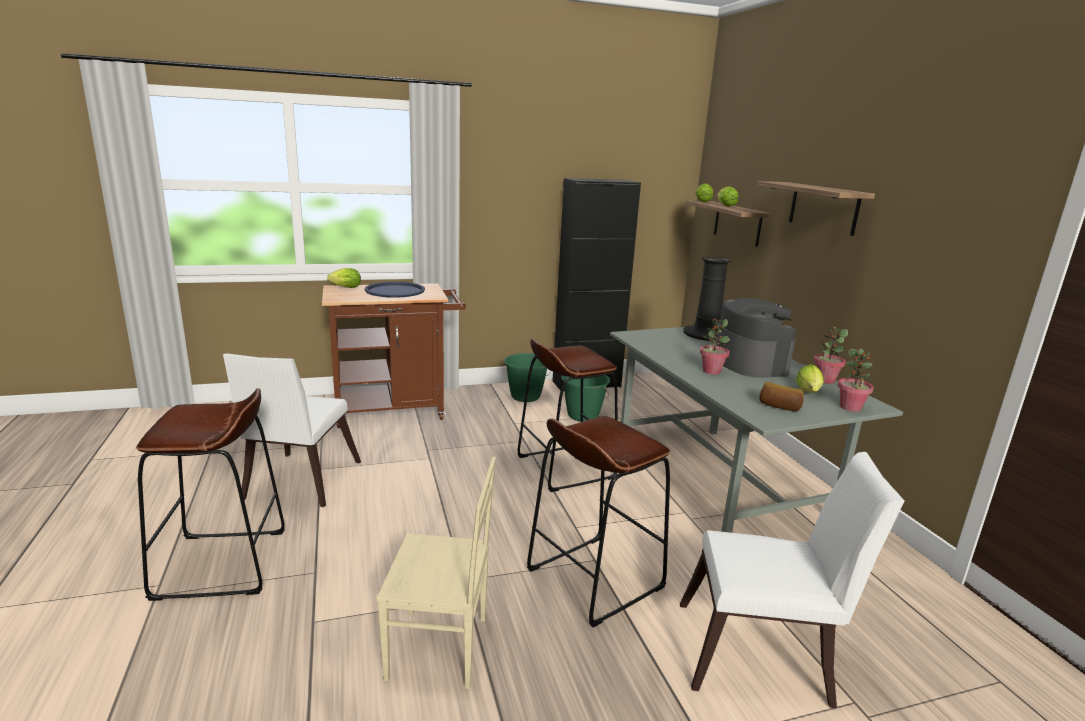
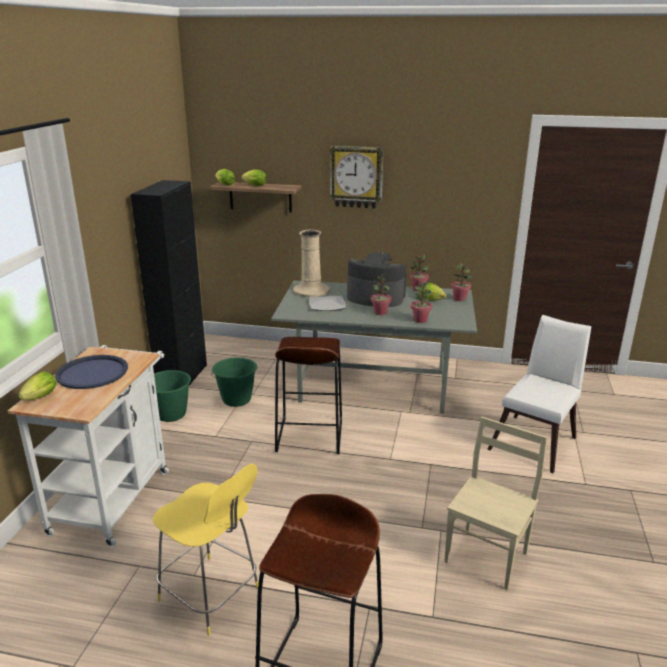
camera: 60 degrees left, 5 degrees up
white chair [223,353,361,507] -> yellow stool [153,464,259,636]
brown cart [322,283,466,428] -> white cart [8,345,169,547]
brown stool [527,416,670,628] -> none
black vase [683,257,731,341] -> beige vase [293,230,330,297]
shelf [756,181,875,236] -> wall clock [330,146,384,209]
bread [759,382,804,411] -> none
none -> plate [309,296,346,311]
none -> potted plant [411,283,432,323]

